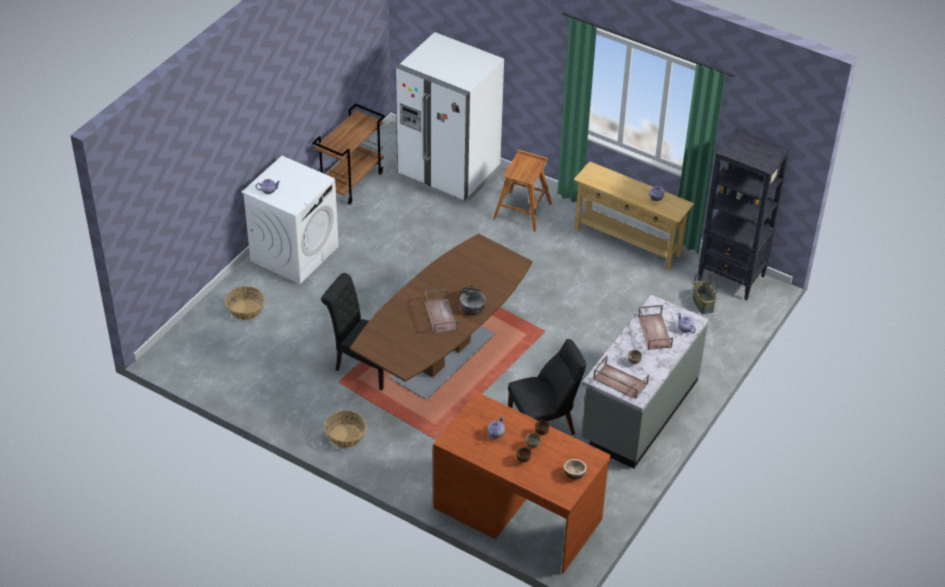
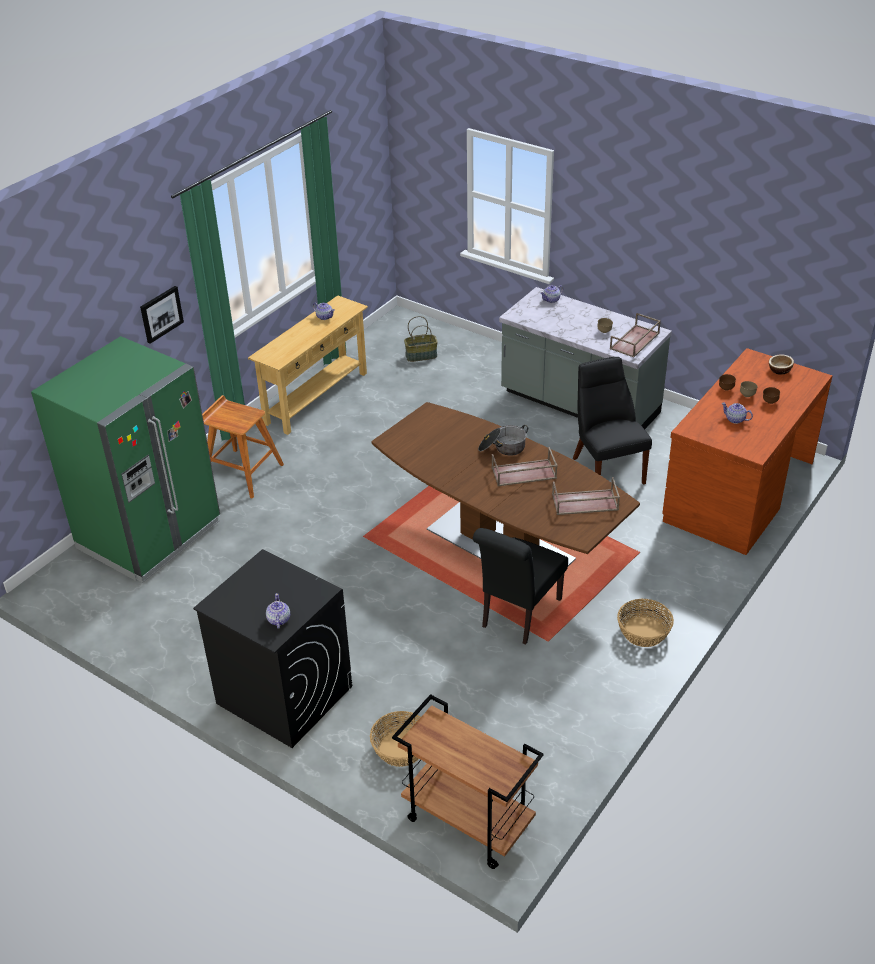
camera: 85 degrees left, 5 degrees down
white washing machine [242,156,339,284] -> black washing machine [193,549,352,748]
brown cart [312,103,385,204] -> brown cart moved to [392,694,543,869]
white fridge [395,32,504,205] -> green fridge [31,336,220,583]
brown tray [638,305,673,350] -> brown tray moved to [552,477,620,515]
black bookcase [698,129,790,300] -> none
none -> picture [140,286,184,344]

